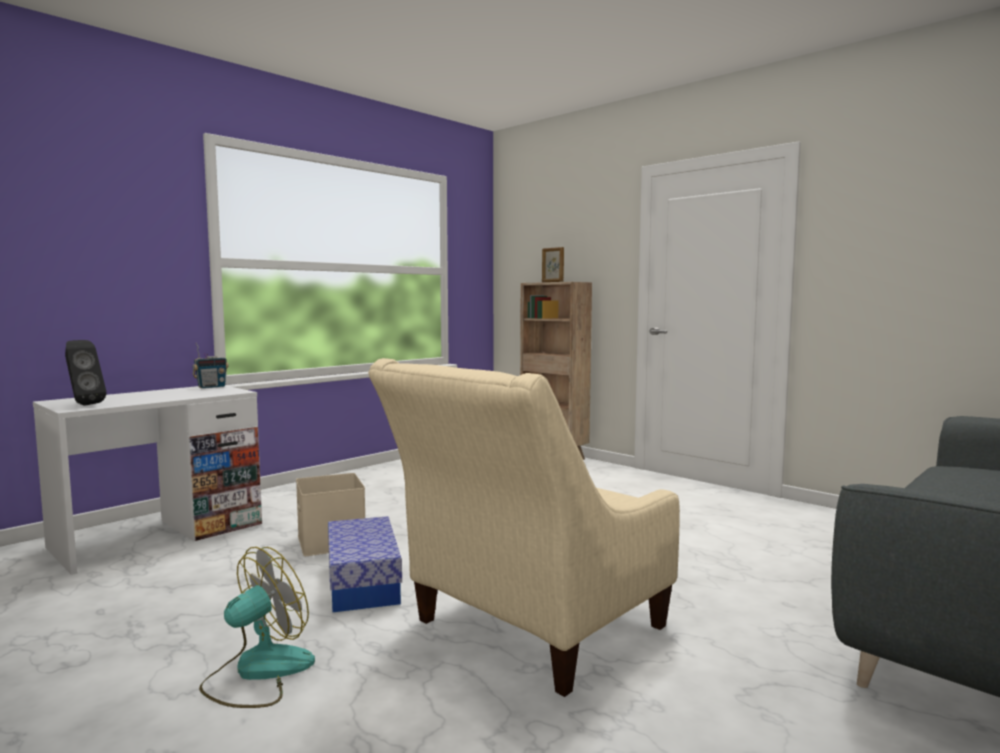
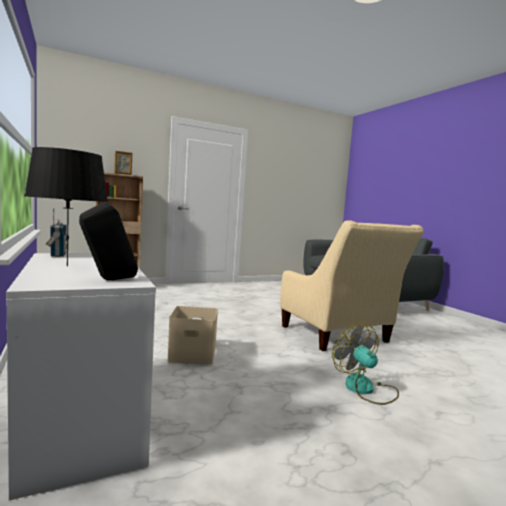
camera: 70 degrees left, 0 degrees up
storage box [328,516,402,612] -> none
none -> black table lamp [24,147,108,266]

